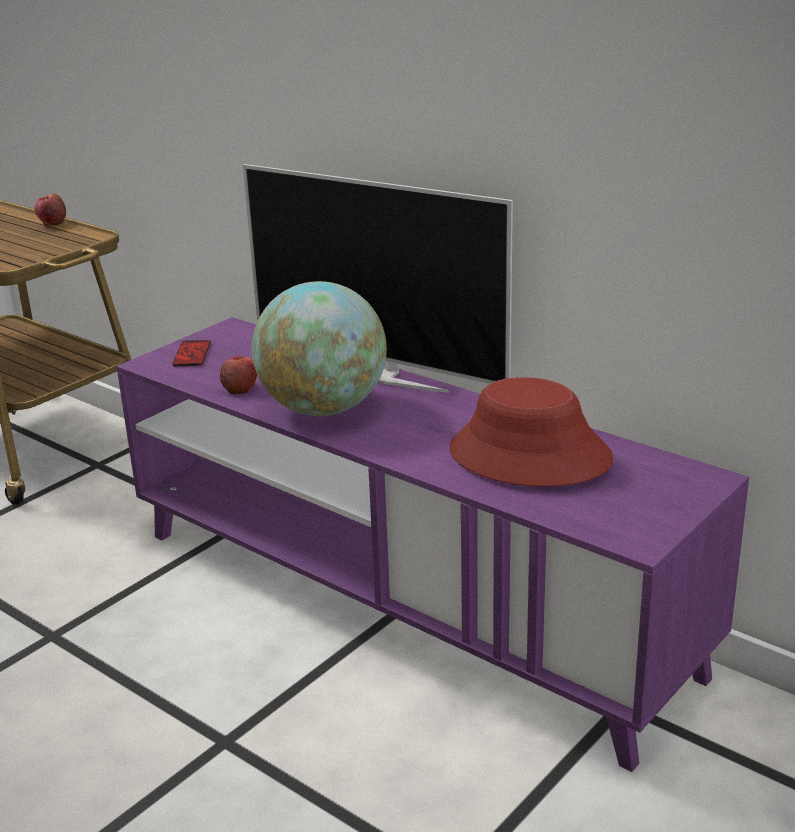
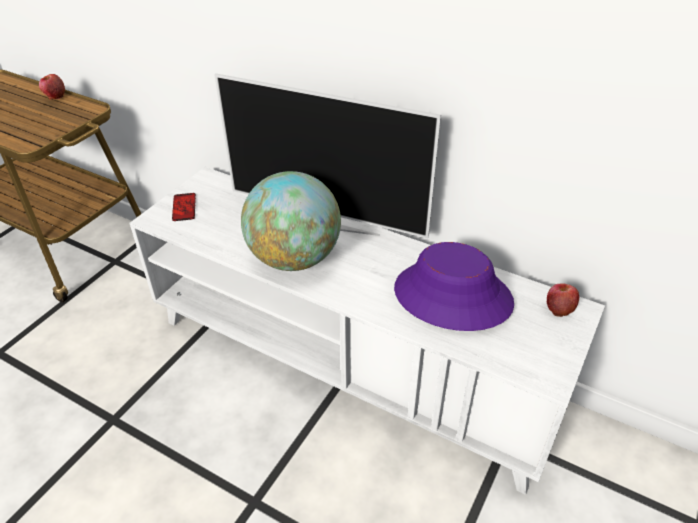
camera: 10 degrees left, 15 degrees up
purple tv stand [116,317,749,772] -> white tv stand [129,167,605,495]
apple [220,356,257,394] -> apple moved to [547,283,579,317]
red hat [450,377,613,487] -> purple hat [394,242,514,331]

